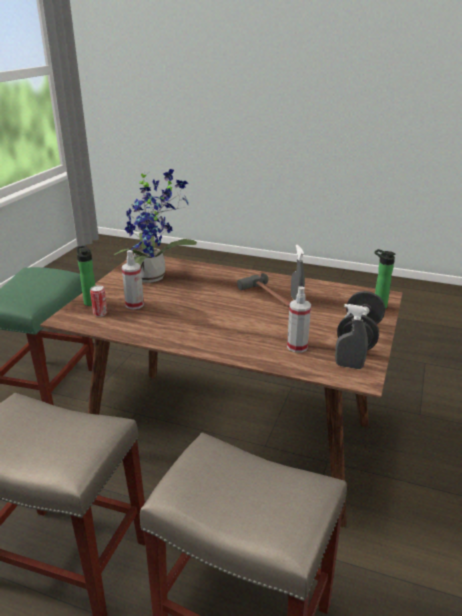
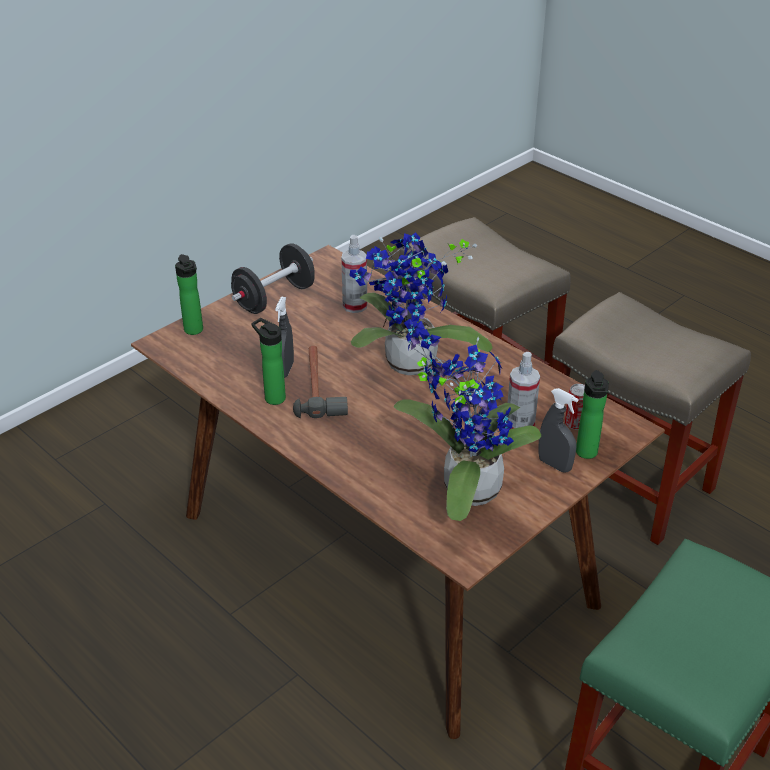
camera: 155 degrees left, 10 degrees up
grey spray bottle [335,304,368,369] -> grey spray bottle moved to [538,388,579,472]
none -> bottle [252,318,286,405]
none -> potted plant [349,232,493,375]

